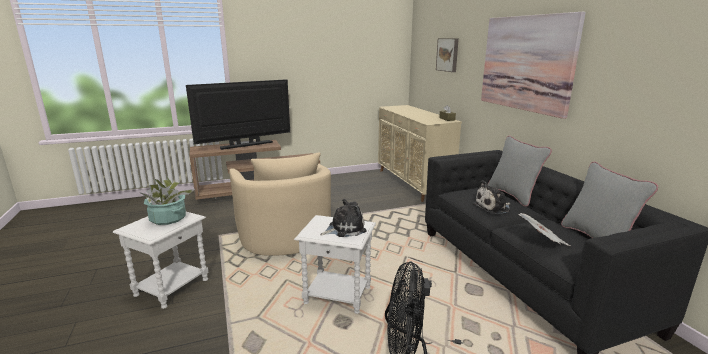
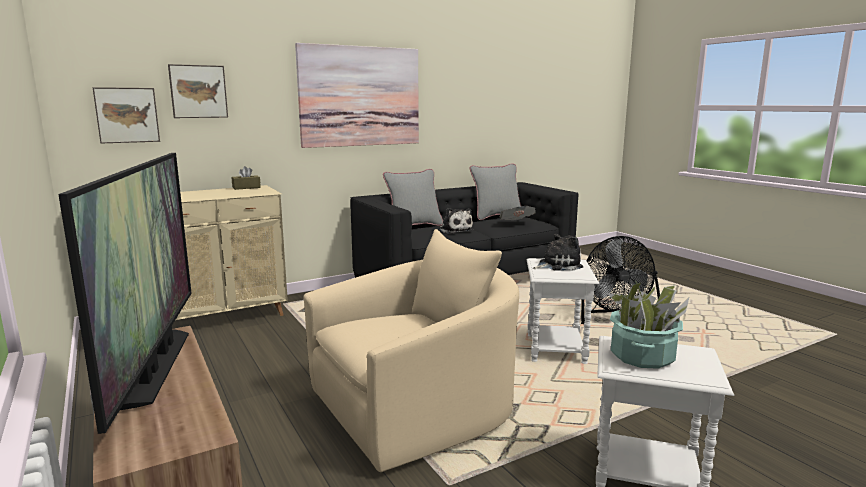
camera: 100 degrees left, 5 degrees down
television [186,79,290,150] -> television turned 150 degrees counterclockwise [58,153,192,434]
plush toy [320,199,367,237] -> plush toy turned 105 degrees clockwise [533,234,583,271]
none -> picture [92,87,160,143]

